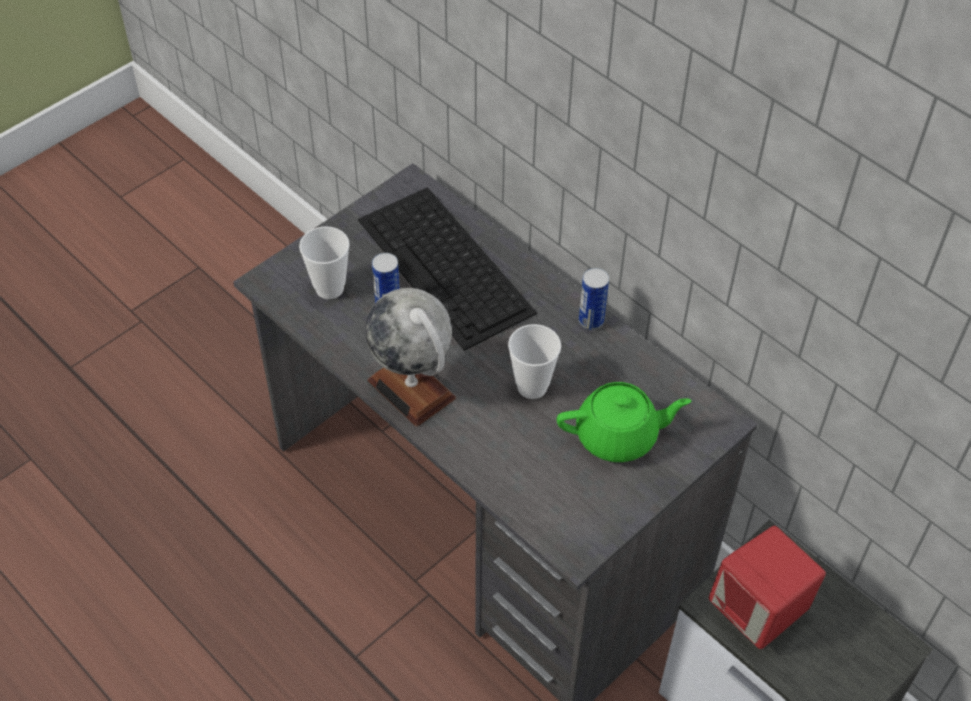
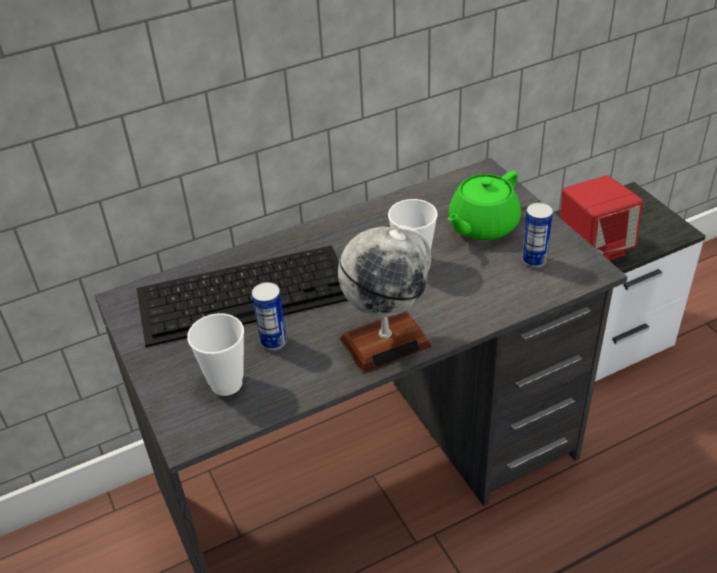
camera: 70 degrees left, 10 degrees down
green teapot [557,382,692,462] -> green teapot turned 150 degrees counterclockwise [448,171,521,240]
can [579,268,609,330] -> can moved to [522,202,553,268]

